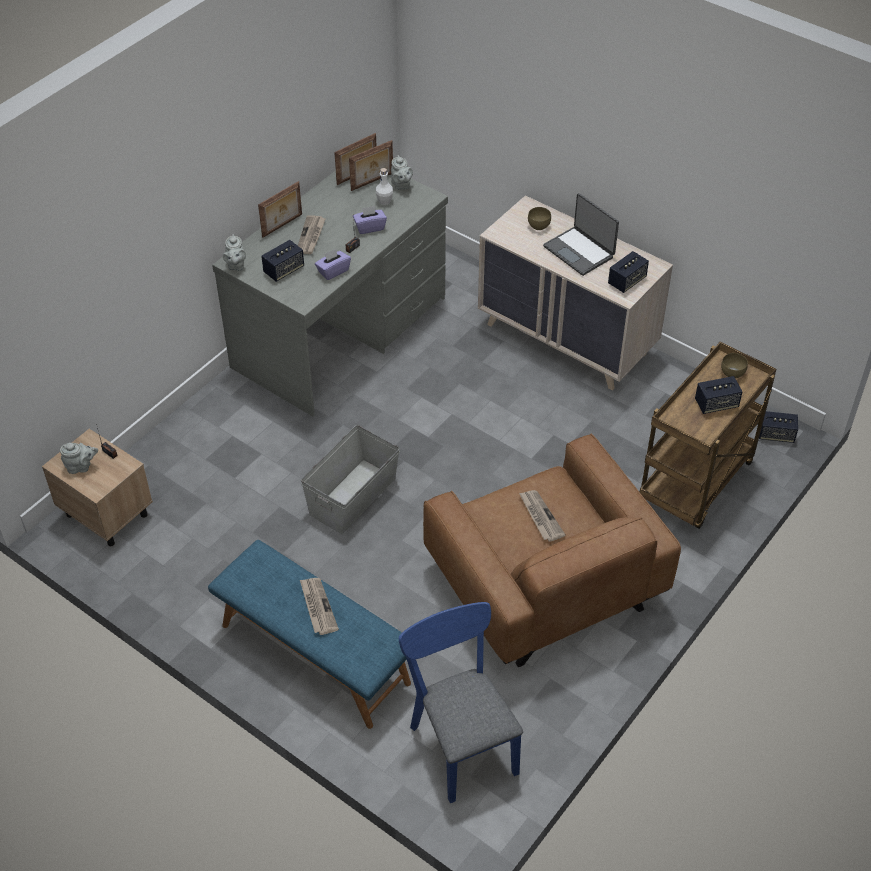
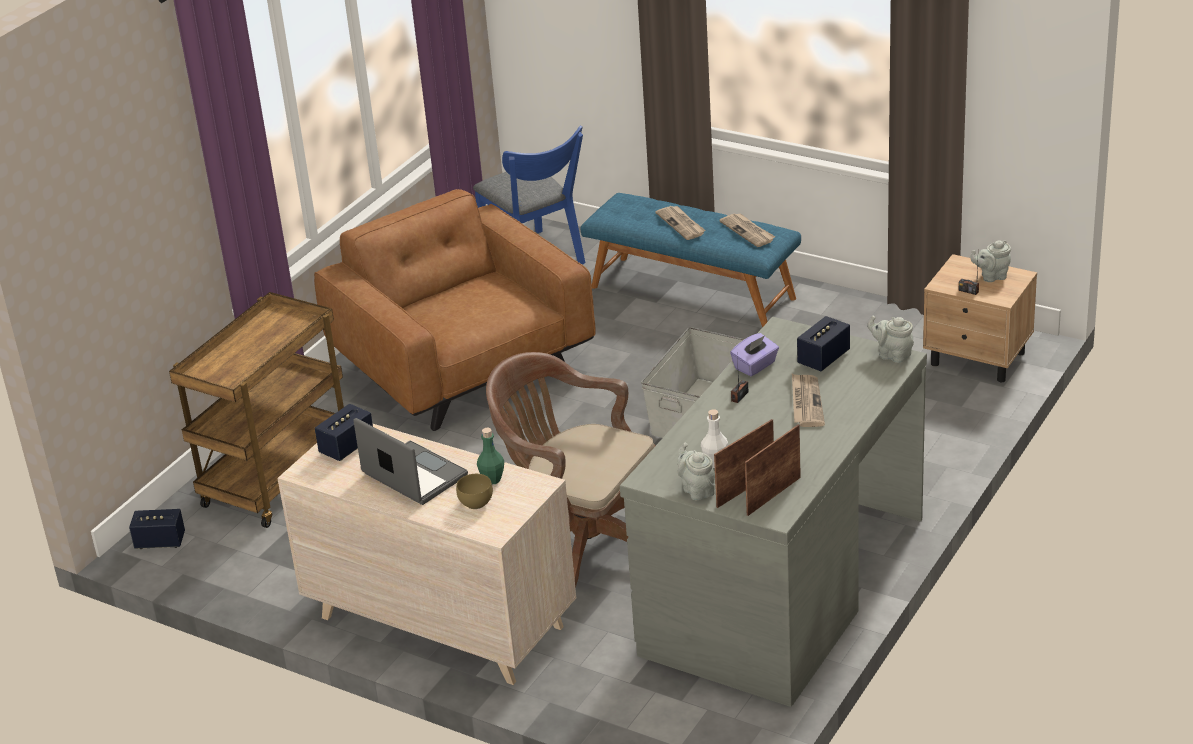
camera: 175 degrees right, 15 degrees down
grey teapot [223,234,246,271] -> grey teapot turned 45 degrees counterclockwise [867,316,914,363]
picture frame [258,181,302,238] -> none
purple tissue box [353,206,387,234] -> none
newspaper [519,490,566,542] -> newspaper moved to [719,213,775,247]
speaker [695,376,743,414] -> none
brown bowl [721,353,748,378] -> none
none -> green bottle [477,428,504,485]
none -> brown office chair [486,352,656,588]

